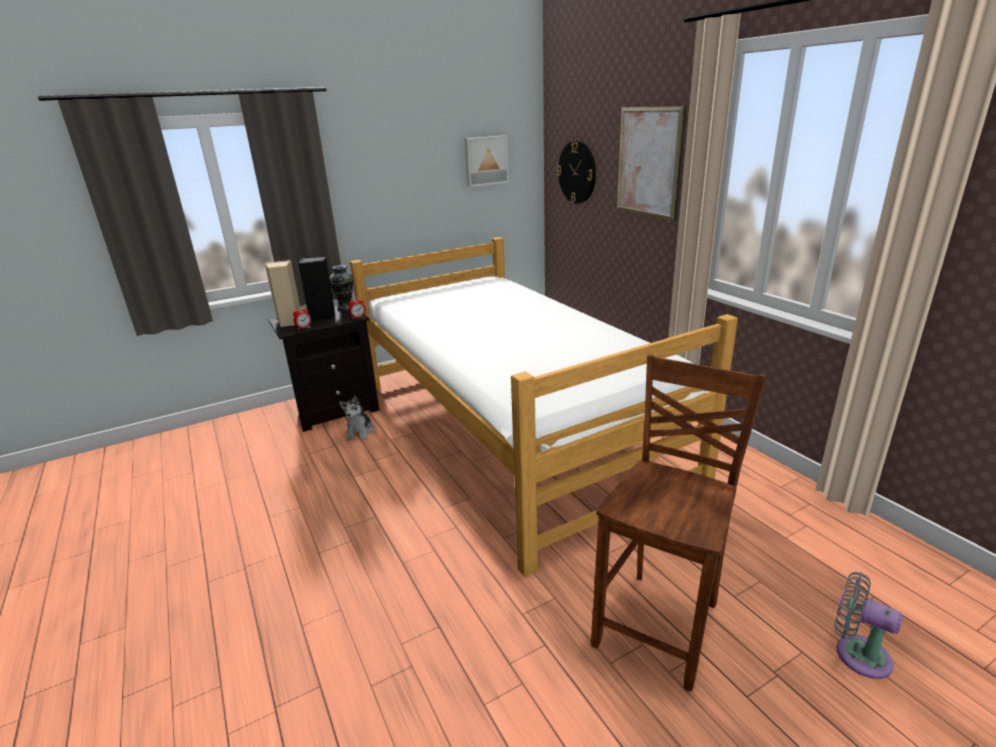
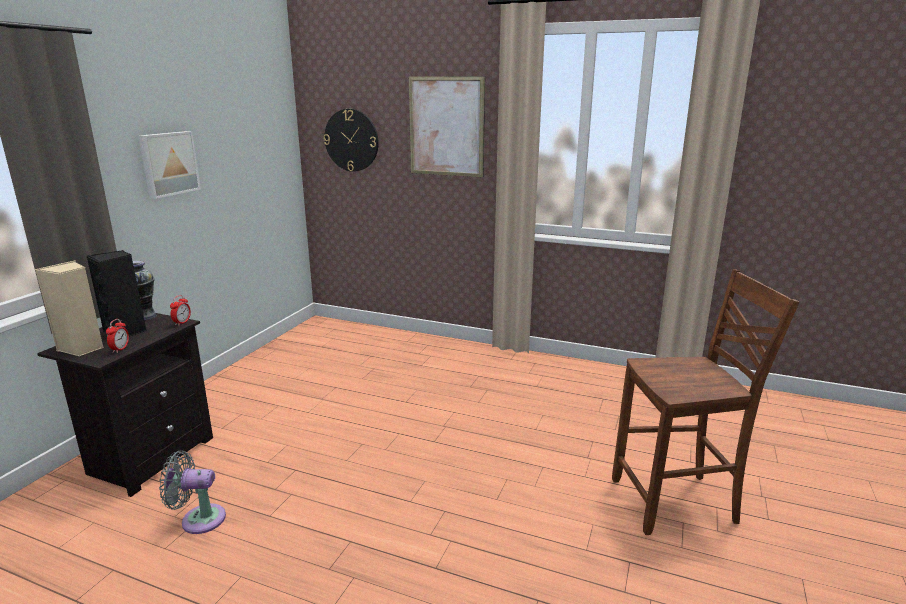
camera: 40 degrees left, 5 degrees down
plush toy [339,396,374,441] -> none
bed [350,237,738,578] -> none
picture [465,135,509,187] -> picture moved to [138,131,201,199]
brown chair [591,355,767,692] -> brown chair turned 90 degrees clockwise [612,269,799,535]
grey fan [834,572,903,679] -> grey fan moved to [159,450,226,534]

